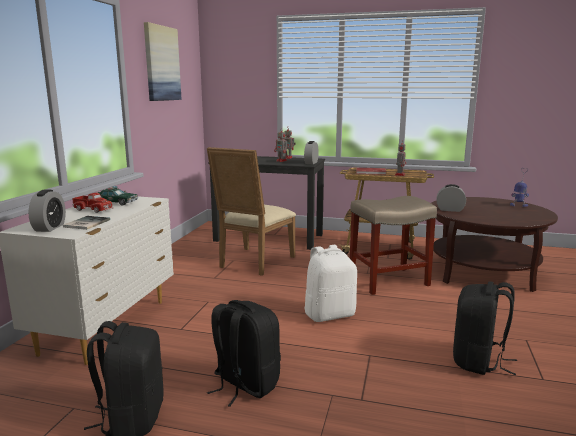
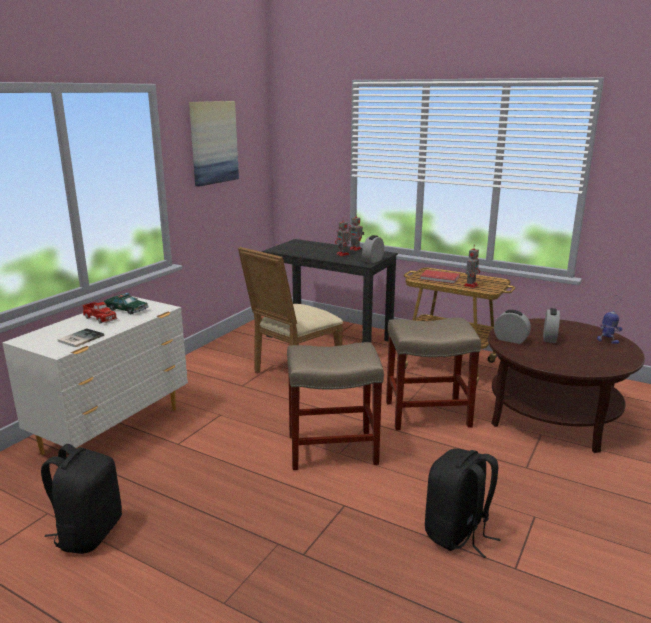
camera: 15 degrees right, 5 degrees up
alarm clock [28,190,66,232] -> alarm clock moved to [543,308,560,343]
black backpack [207,300,281,407] -> none
white backpack [304,245,357,322] -> beige stool [287,342,384,470]

